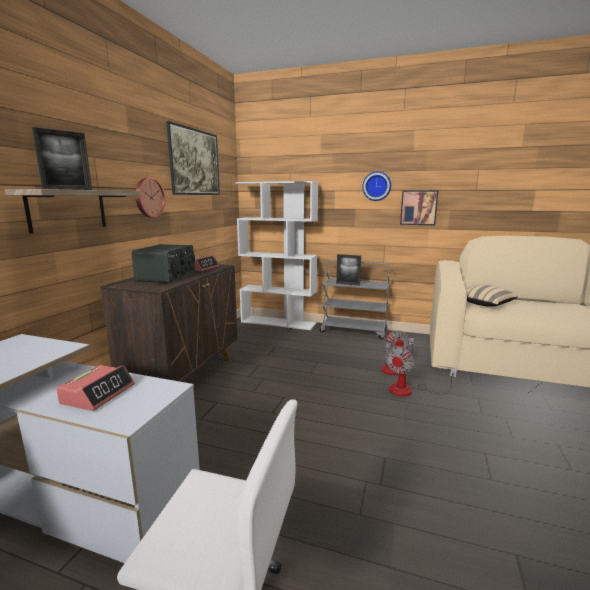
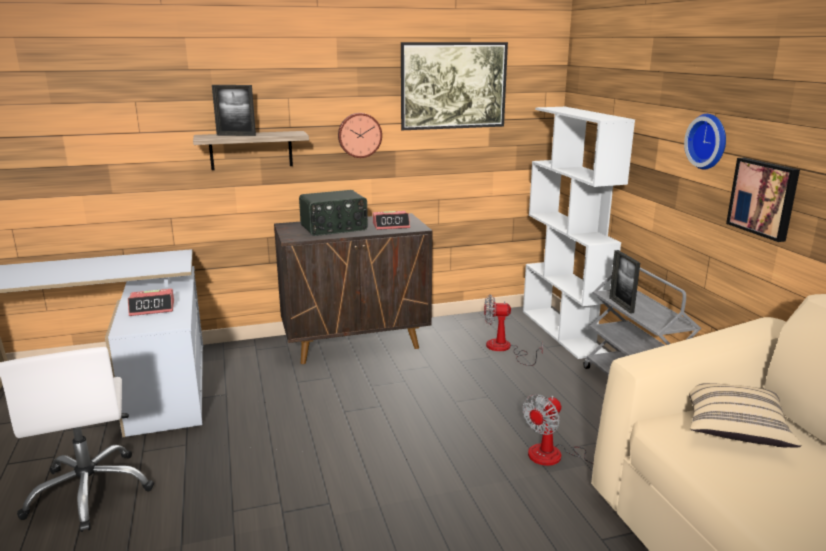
camera: 55 degrees right, 5 degrees up
fan [386,346,457,396] -> fan moved to [484,294,543,366]

